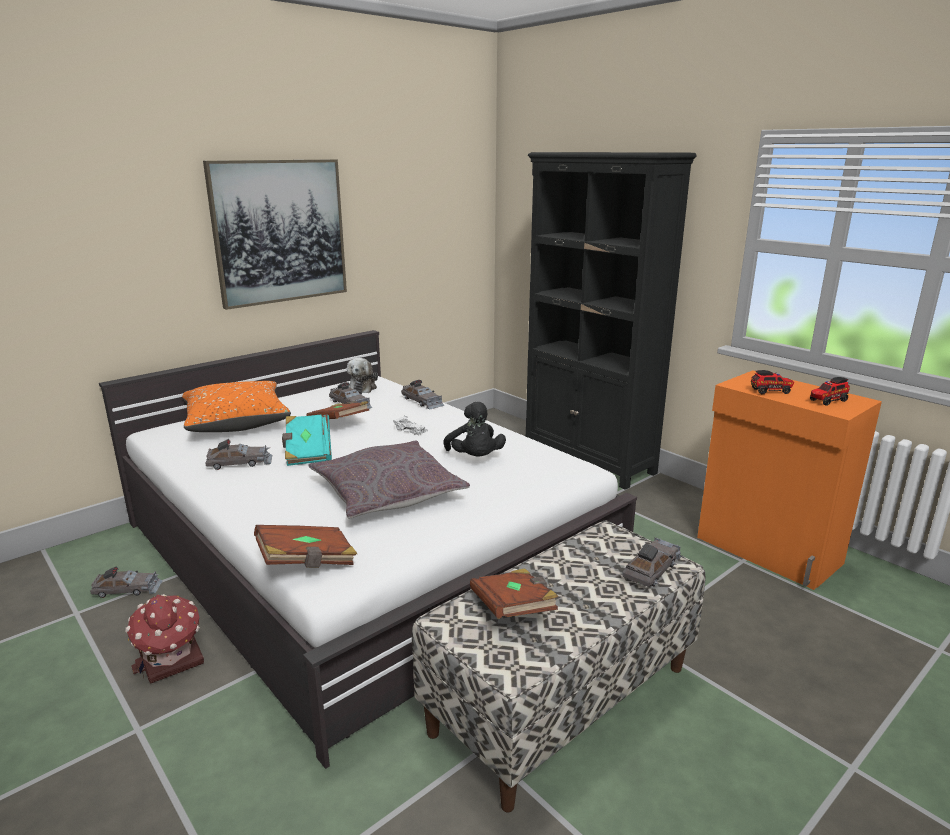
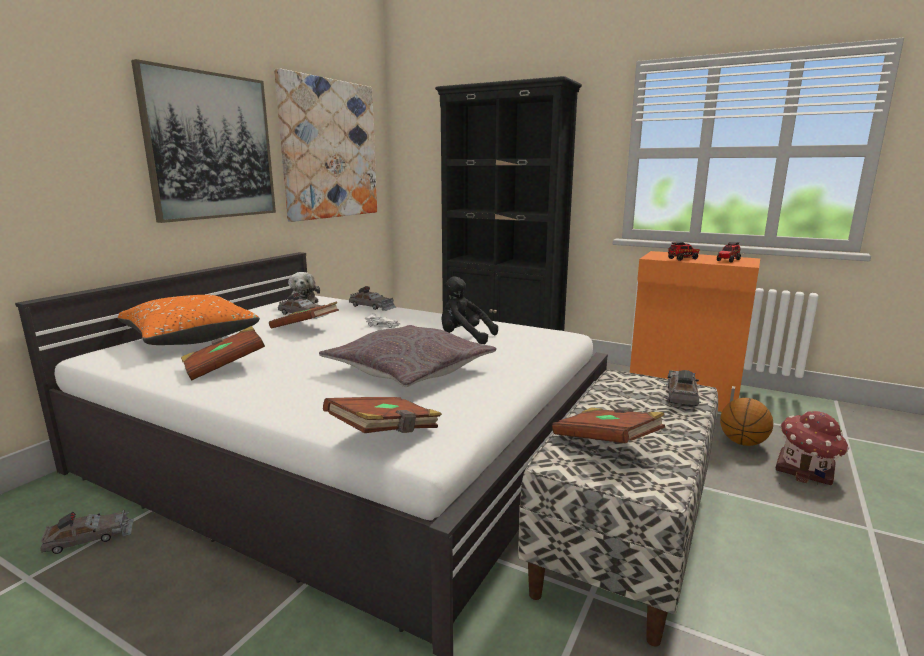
camera: 20 degrees left, 5 degrees down
toy house [126,594,204,683] -> toy house moved to [776,411,849,485]
grey toy car [205,439,272,470] -> brown book [181,326,265,381]
turquoise book [282,414,332,466] -> none
black plush toy [443,402,506,457] -> black plush toy turned 150 degrees clockwise [442,276,498,344]
none -> picture [274,68,377,222]
none -> basketball [720,398,773,446]

